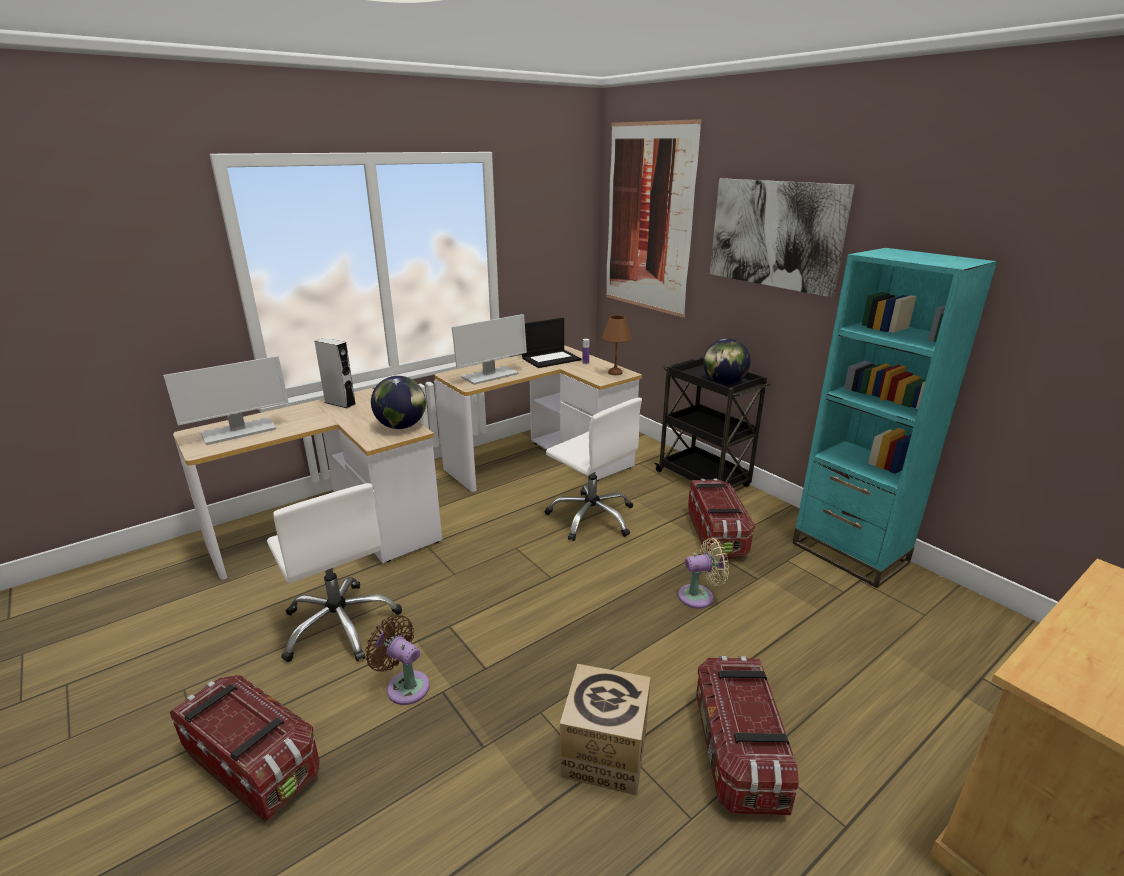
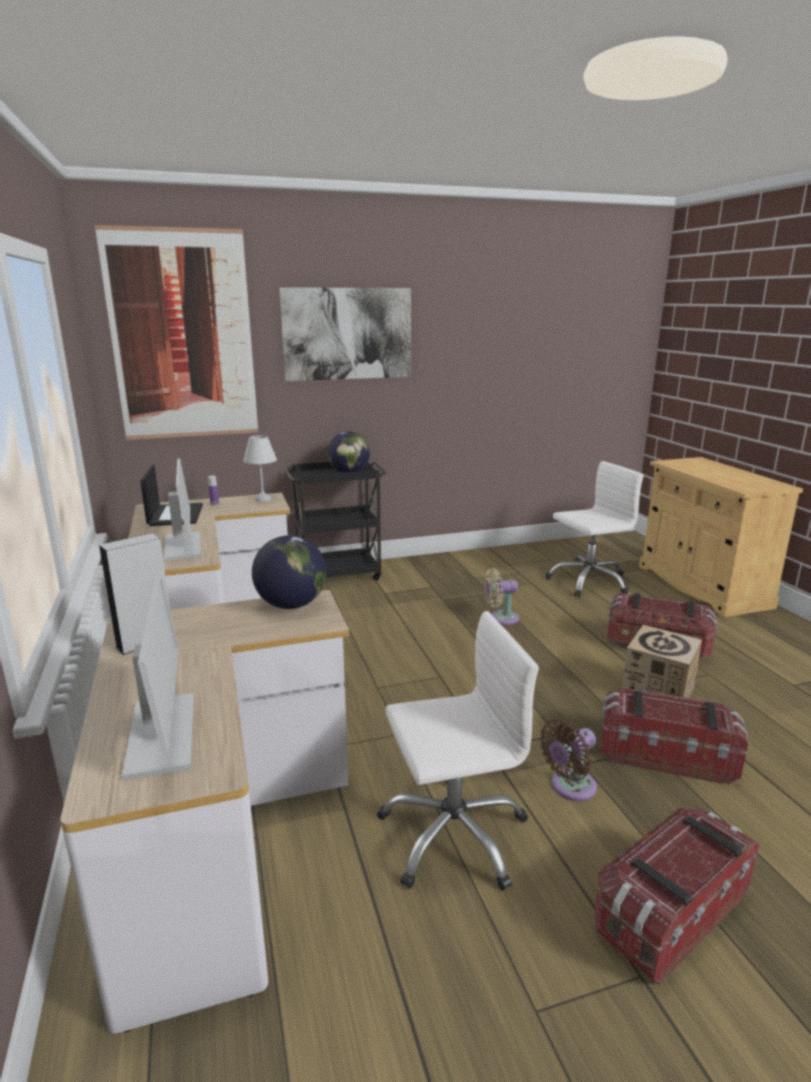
camera: 70 degrees left, 5 degrees down
white office chair [545,398,642,541] -> white office chair moved to [545,461,644,597]
brown table lamp [602,315,631,375] -> white table lamp [243,435,277,502]
beige fan [678,538,729,609] -> beige fan turned 105 degrees counterclockwise [485,568,519,625]
storage box [688,479,755,559] -> storage box moved to [601,688,749,785]
turquoise bookcase [792,248,997,588] -> none

